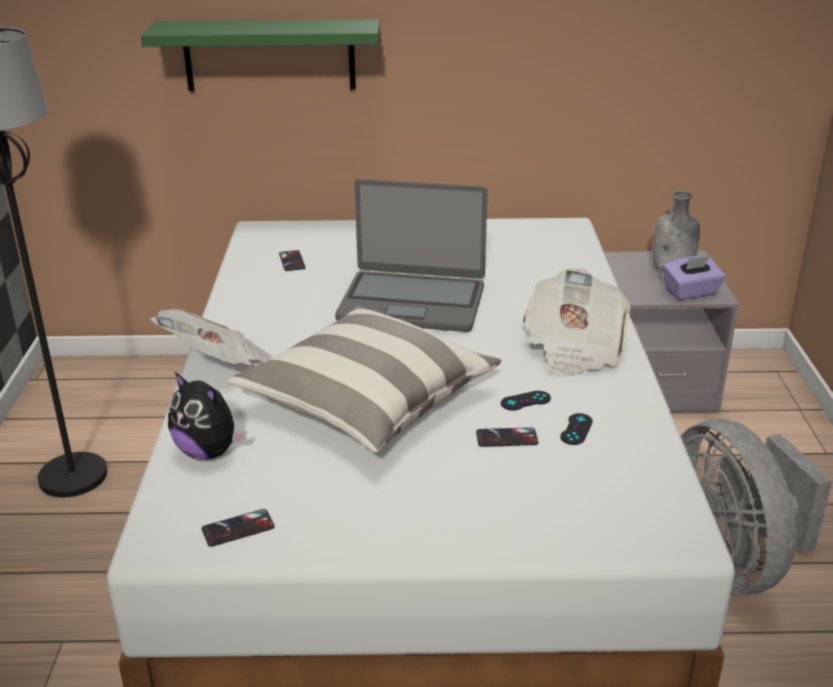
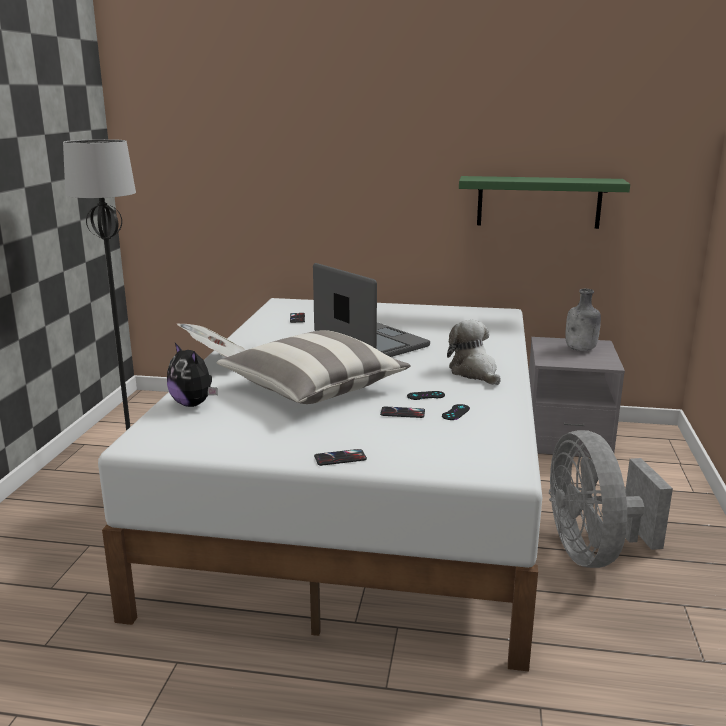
camera: 10 degrees right, 10 degrees down
green shelf [141,19,380,91] -> green shelf moved to [459,176,630,229]
phone [202,509,275,547] -> phone moved to [314,449,367,466]
laptop [335,179,488,332] -> laptop turned 150 degrees counterclockwise [313,263,430,357]
newspaper [523,268,631,377] -> plush toy [447,320,501,385]
purple tissue box [663,256,726,300] -> none

